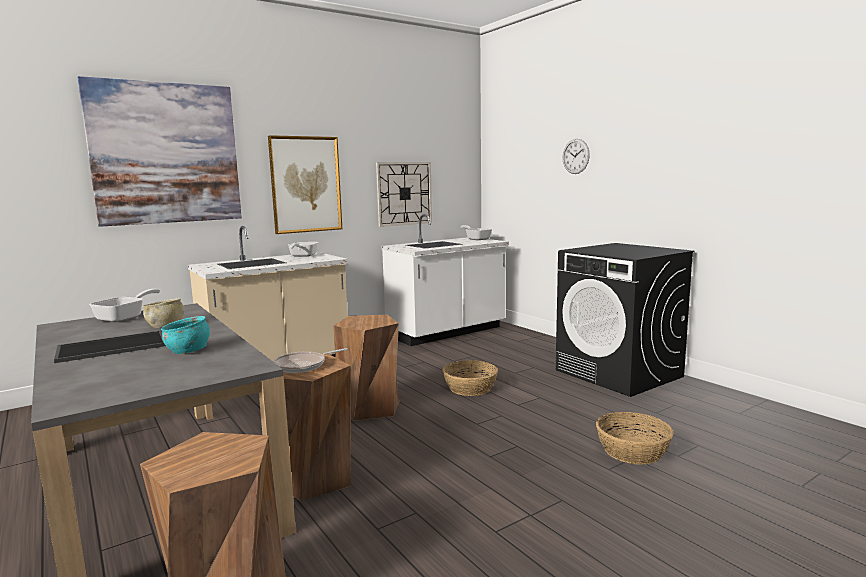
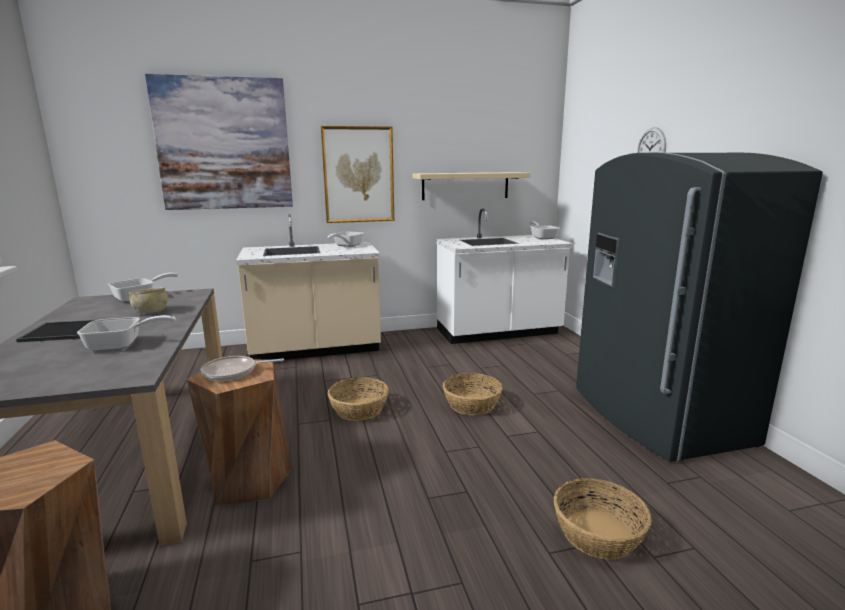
camera: 20 degrees right, 5 degrees up
turquoise bowl [161,316,210,354] -> frying pan [77,315,176,351]
brown stool [333,314,400,421] -> basket [328,377,389,421]
wall clock [376,162,432,227] -> beige shelf [412,172,531,200]
black washing machine [556,243,694,397] -> grey fridge [576,152,823,462]

